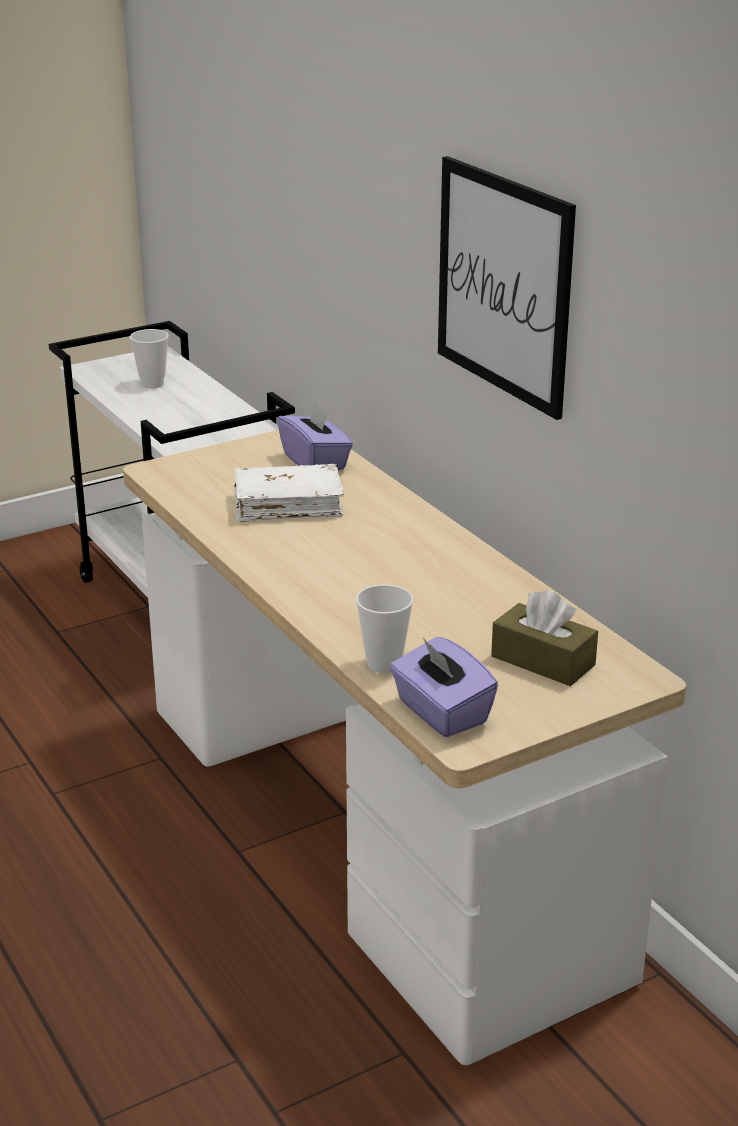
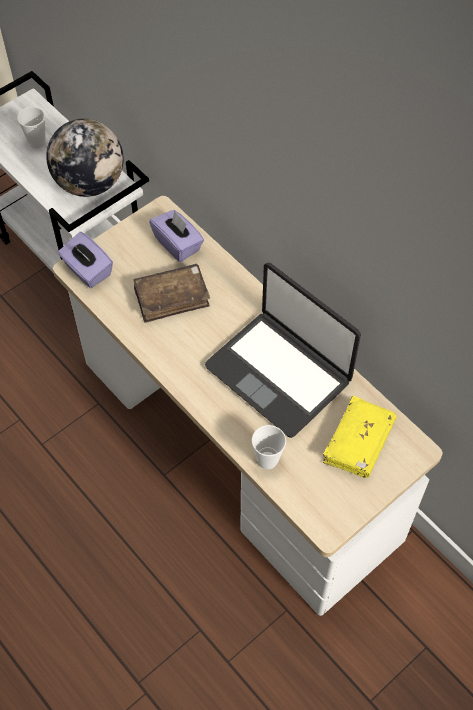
camera: 10 degrees left, 30 degrees up
white book [234,464,344,522] -> brown book [133,264,210,323]
purple tissue box [390,637,498,737] -> purple tissue box moved to [58,232,113,288]
picture [438,156,576,420] -> none
brown tissue box [491,590,598,686] -> yellow book [323,396,397,478]
none -> globe [46,119,124,197]
none -> laptop [205,262,361,438]

